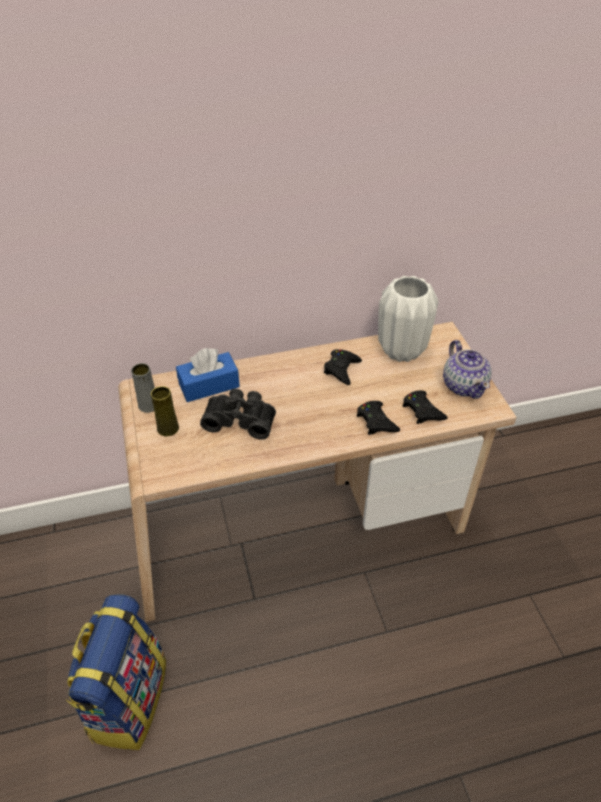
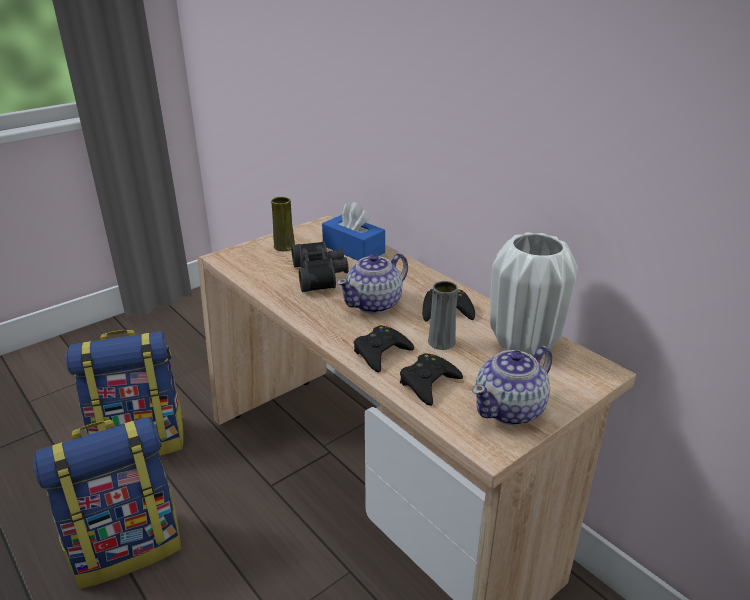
camera: 65 degrees right, 15 degrees down
grey vase [131,363,155,413] -> grey vase moved to [428,281,458,350]
none -> backpack [33,417,181,589]
none -> teapot [337,253,408,314]

